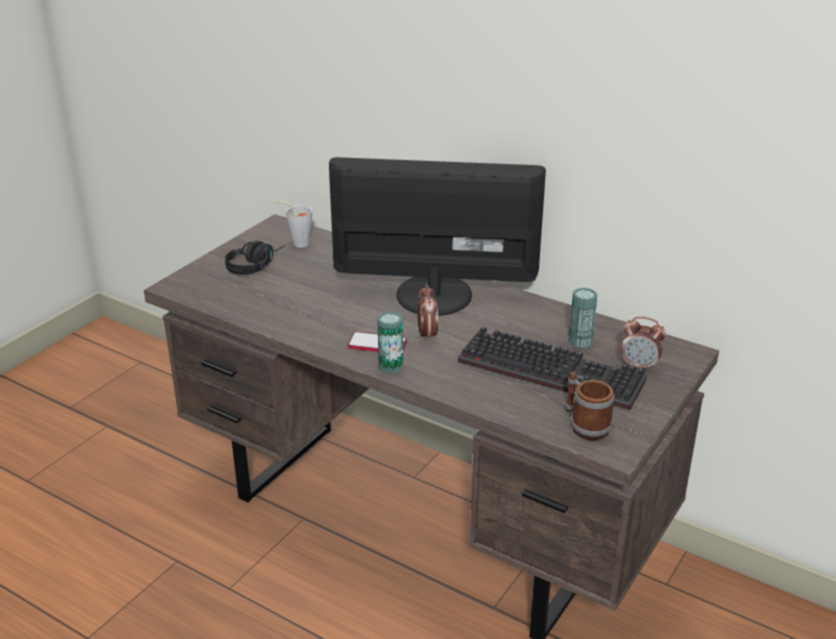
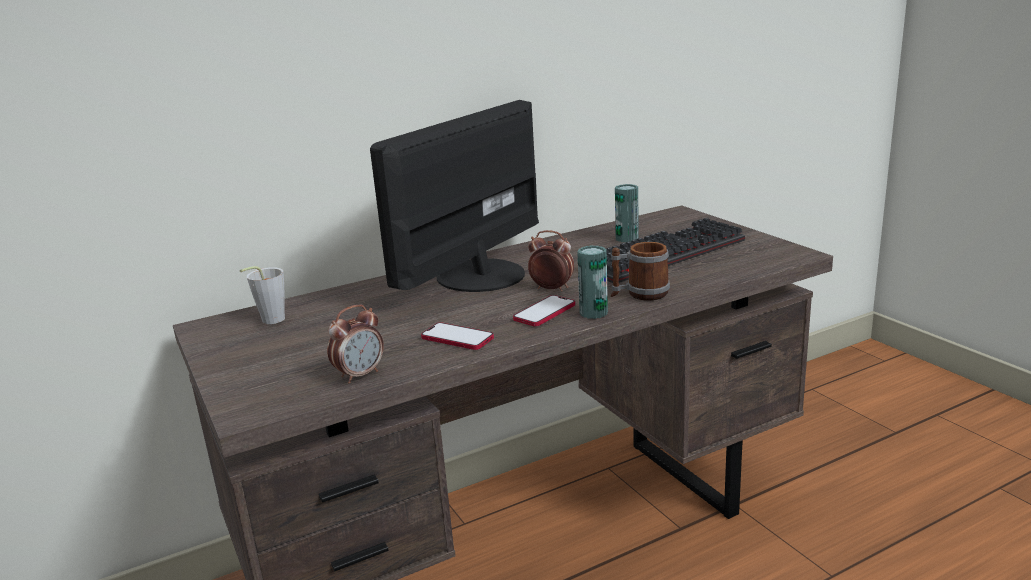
camera: 60 degrees left, 10 degrees down
black headphones [225,241,285,275] -> none
mug [565,371,614,440] -> mug moved to [611,242,670,301]
alarm clock [620,317,666,371] -> alarm clock moved to [327,304,384,384]
none -> phone [421,322,494,350]

